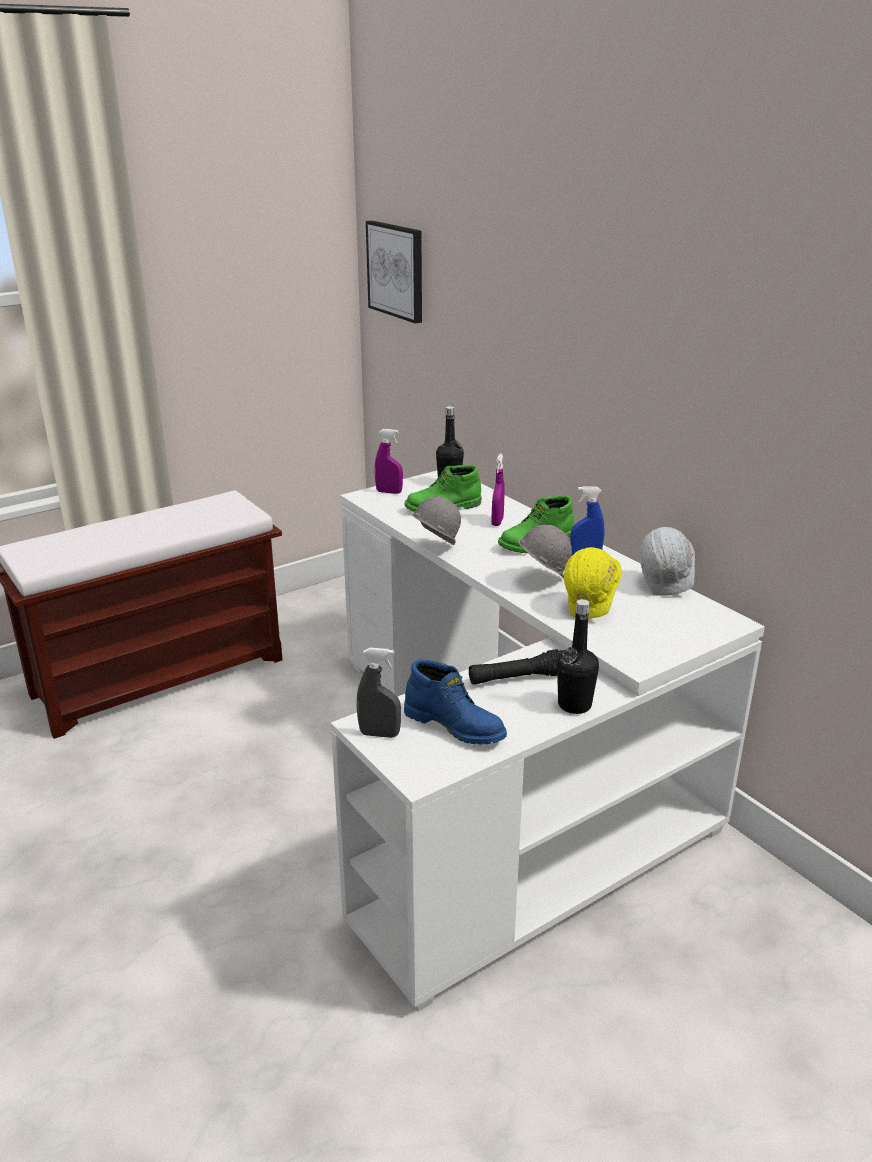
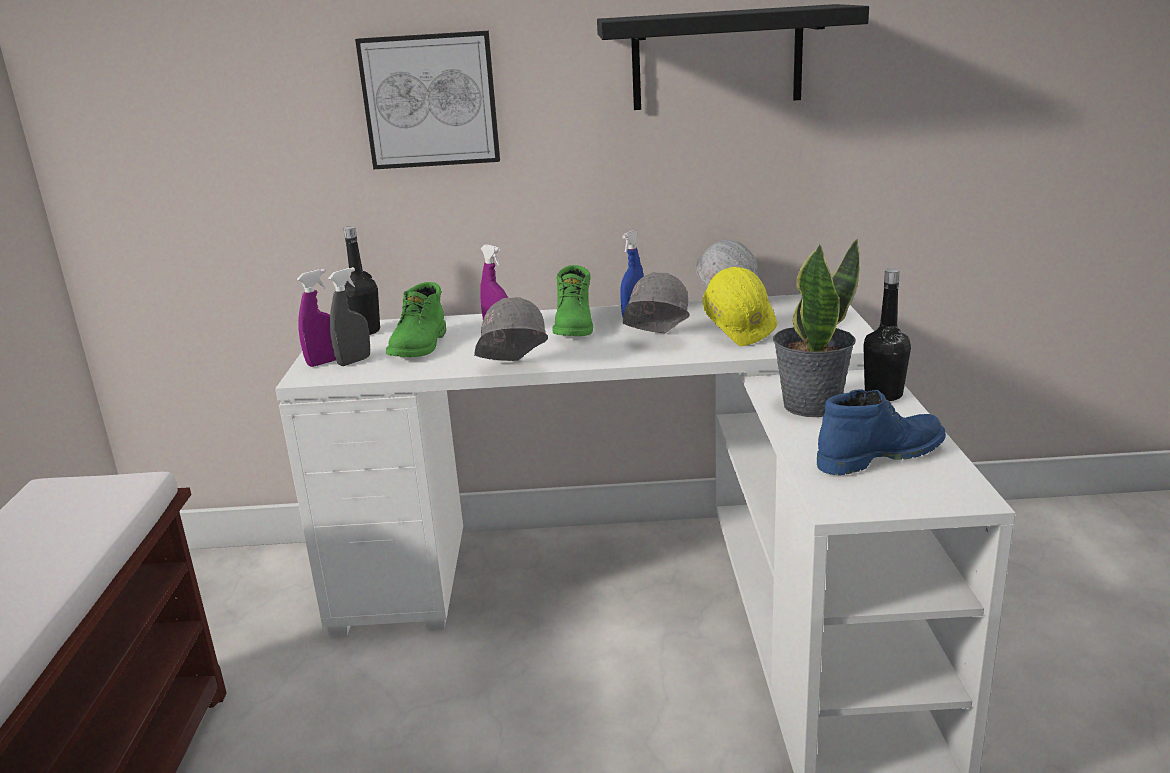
camera: 55 degrees left, 5 degrees down
grey spray bottle [357,648,401,738] -> grey spray bottle moved to [328,267,370,366]
picture [366,220,422,324] -> picture moved to [355,31,500,169]
black flashlight [469,649,565,685] -> potted plant [773,238,859,417]
none -> black shelf [597,4,869,110]

